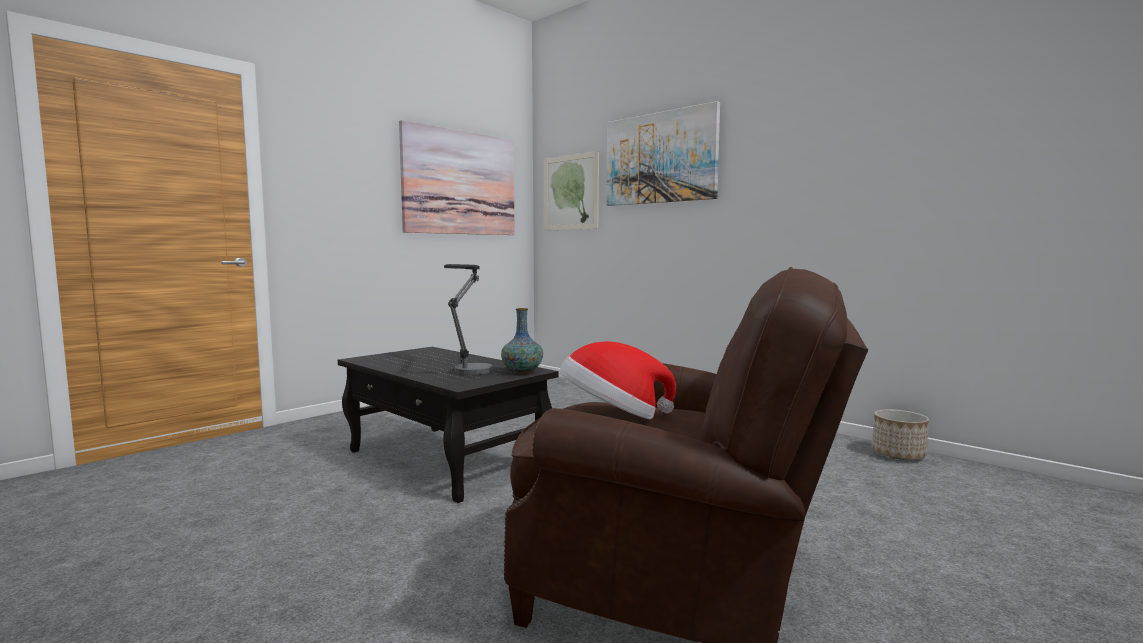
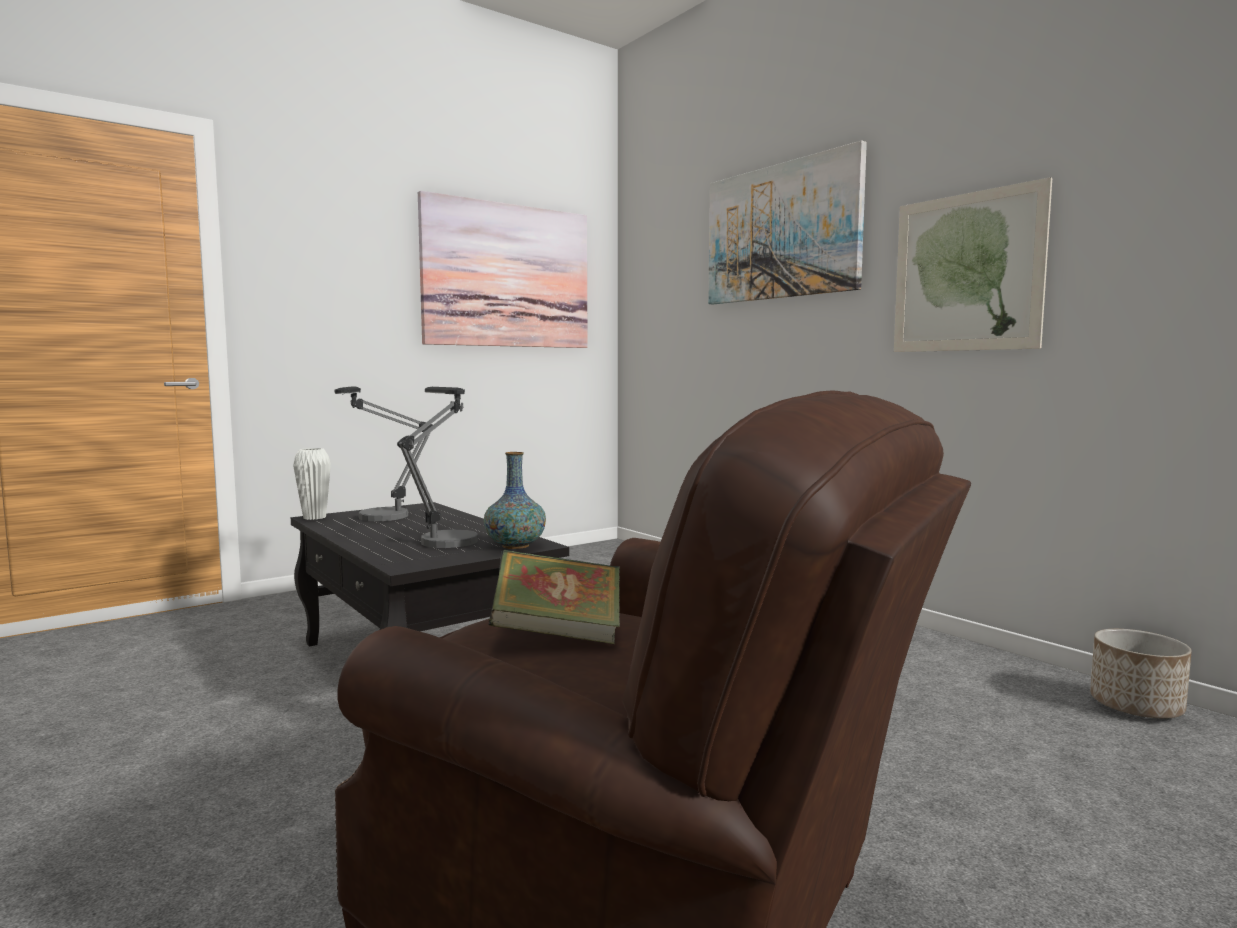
camera: 10 degrees right, 0 degrees up
picture [544,151,599,231] -> picture moved to [894,177,1052,352]
hat [560,341,676,419] -> book [489,550,620,644]
none -> white vase [293,448,331,520]
none -> table lamp [334,386,433,521]

